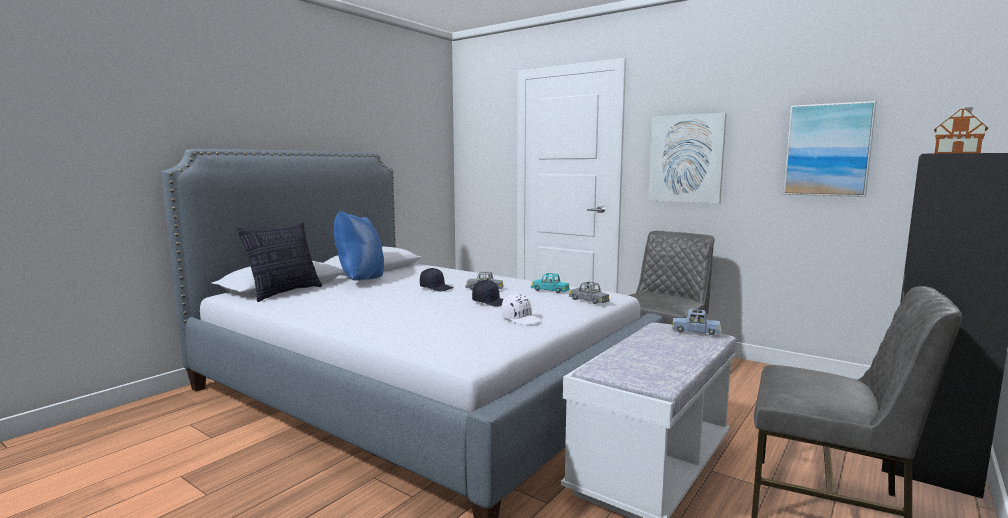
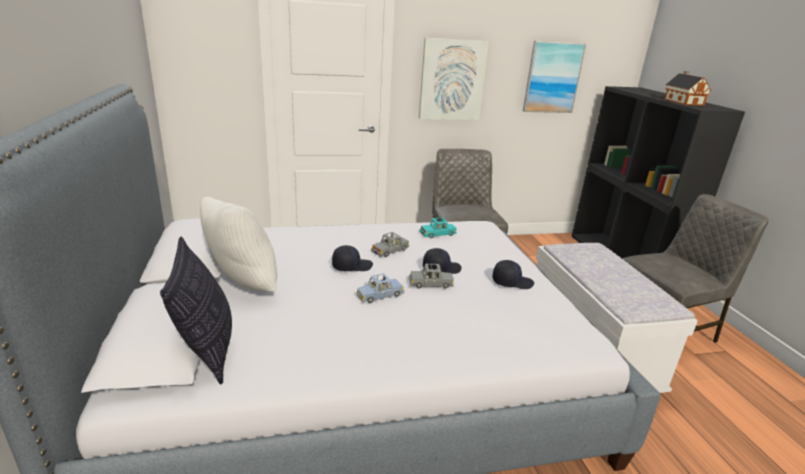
camera: 50 degrees left, 15 degrees up
blue pillow [334,211,384,281] -> white pillow [200,197,277,292]
white cap [501,294,542,325] -> black cap [492,260,534,289]
grey toy car [569,281,610,304] -> grey toy car moved to [409,264,454,289]
blue toy car [672,309,721,335] -> blue toy car moved to [356,273,405,303]

